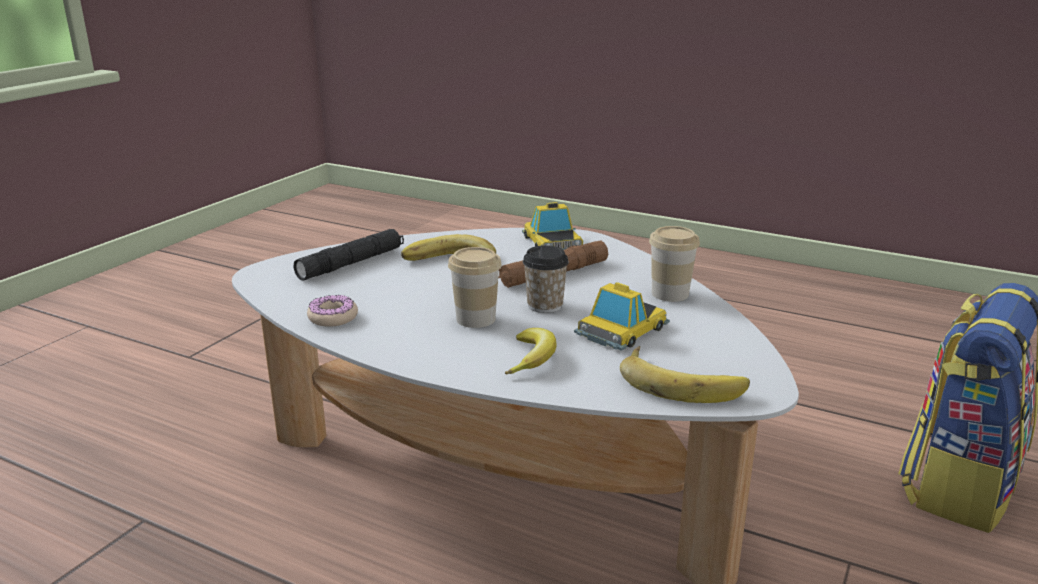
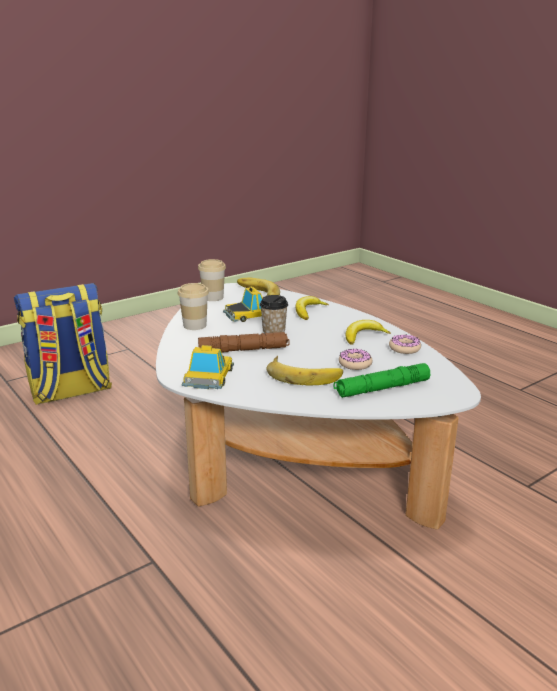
camera: 155 degrees left, 0 degrees up
black flashlight [293,229,404,281] -> green flashlight [333,363,430,398]
cup [448,247,502,328] -> cup moved to [198,259,226,301]
none -> donut [339,349,372,370]
none -> banana [346,320,391,345]

